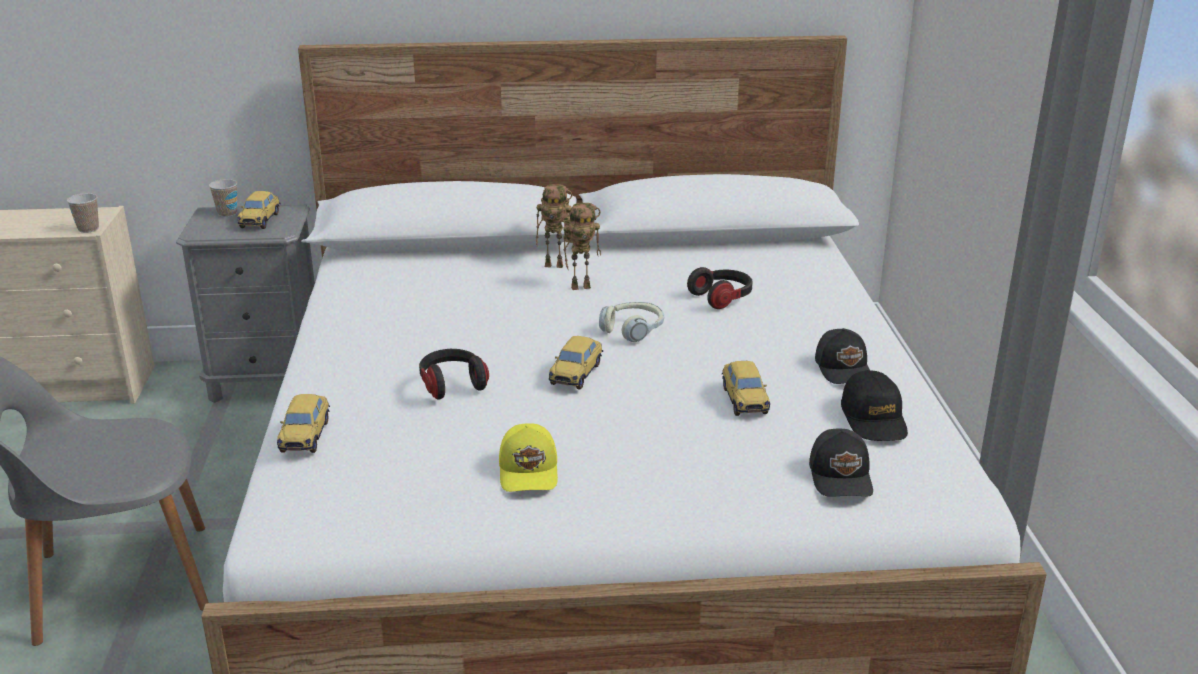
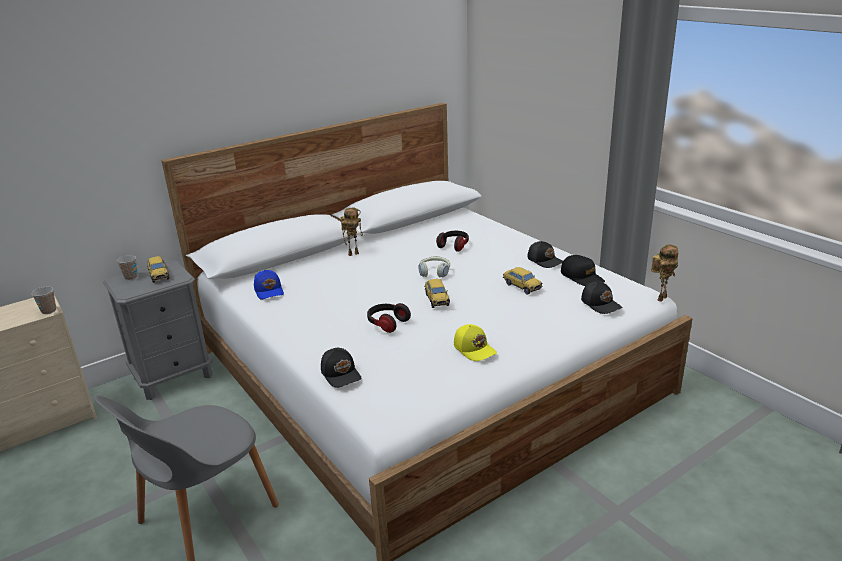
camera: 30 degrees left, 0 degrees up
toy car [277,394,330,453] -> black cap [321,348,361,388]
toy robot [563,203,601,290] -> toy robot moved to [651,245,678,302]
none -> blue cap [254,270,284,300]

